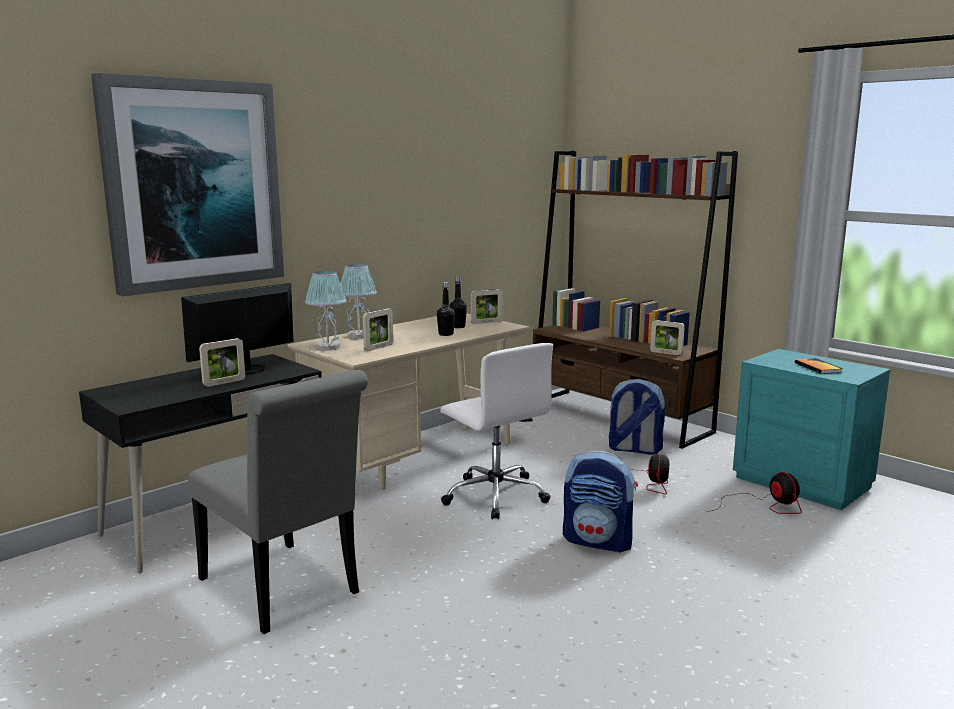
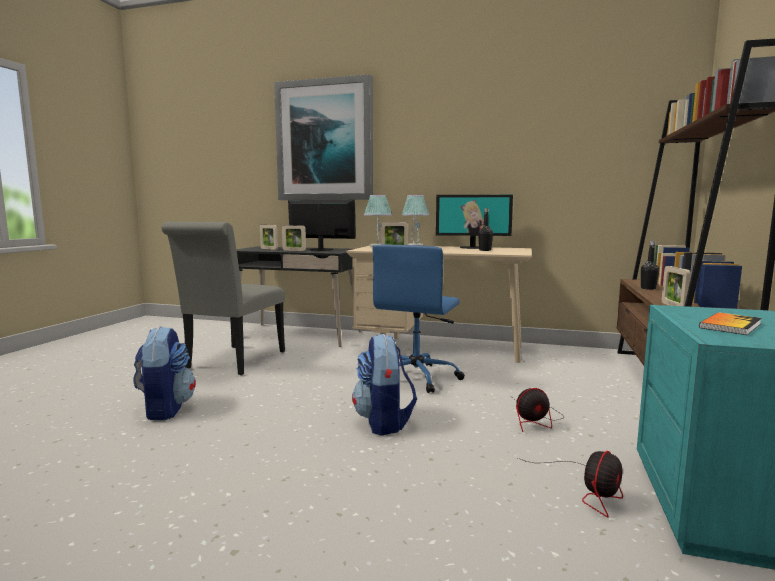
camera: 60 degrees right, 5 degrees down
black bottle [437,282,455,336] -> black bottle moved to [641,241,660,290]
white office chair [440,343,553,520] -> blue office chair [372,245,465,393]
picture frame [471,289,503,324] -> picture frame moved to [260,225,278,250]
backpack [609,379,665,455] -> backpack moved to [133,326,196,420]
none -> monitor [436,195,513,249]

